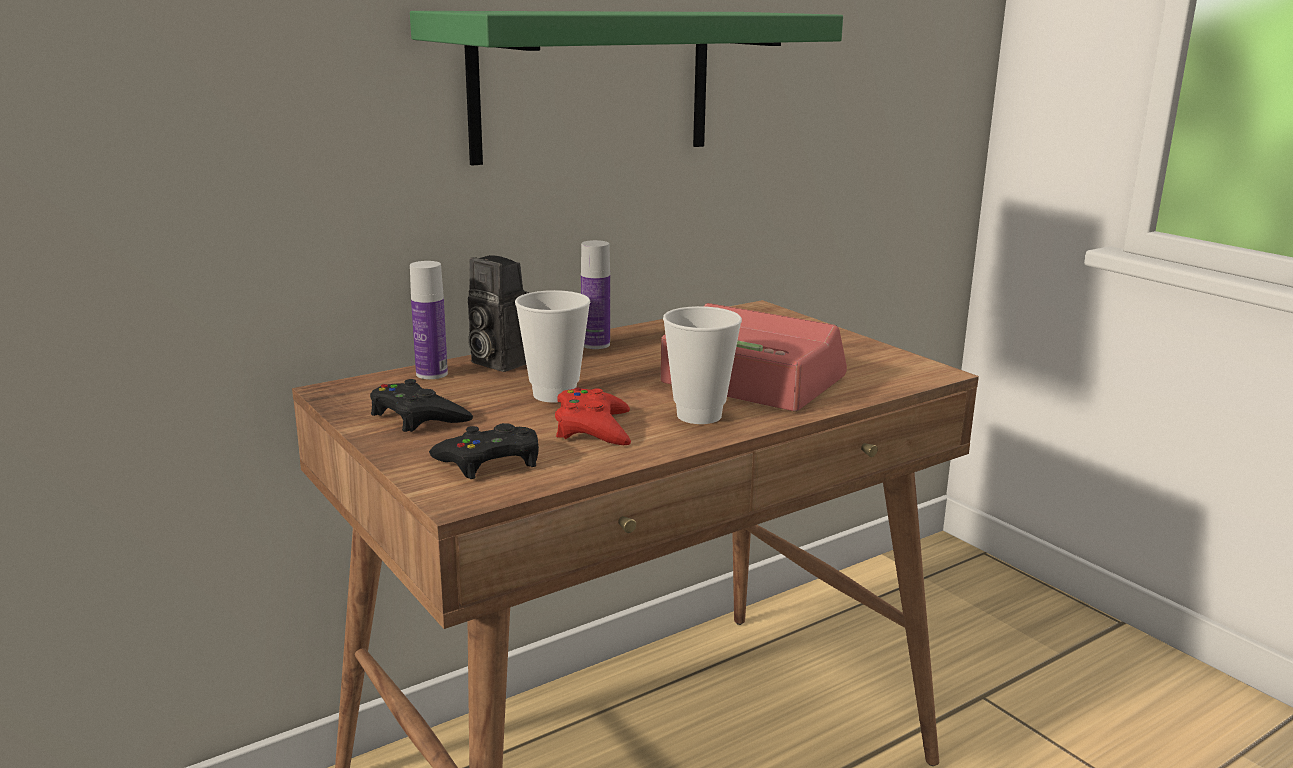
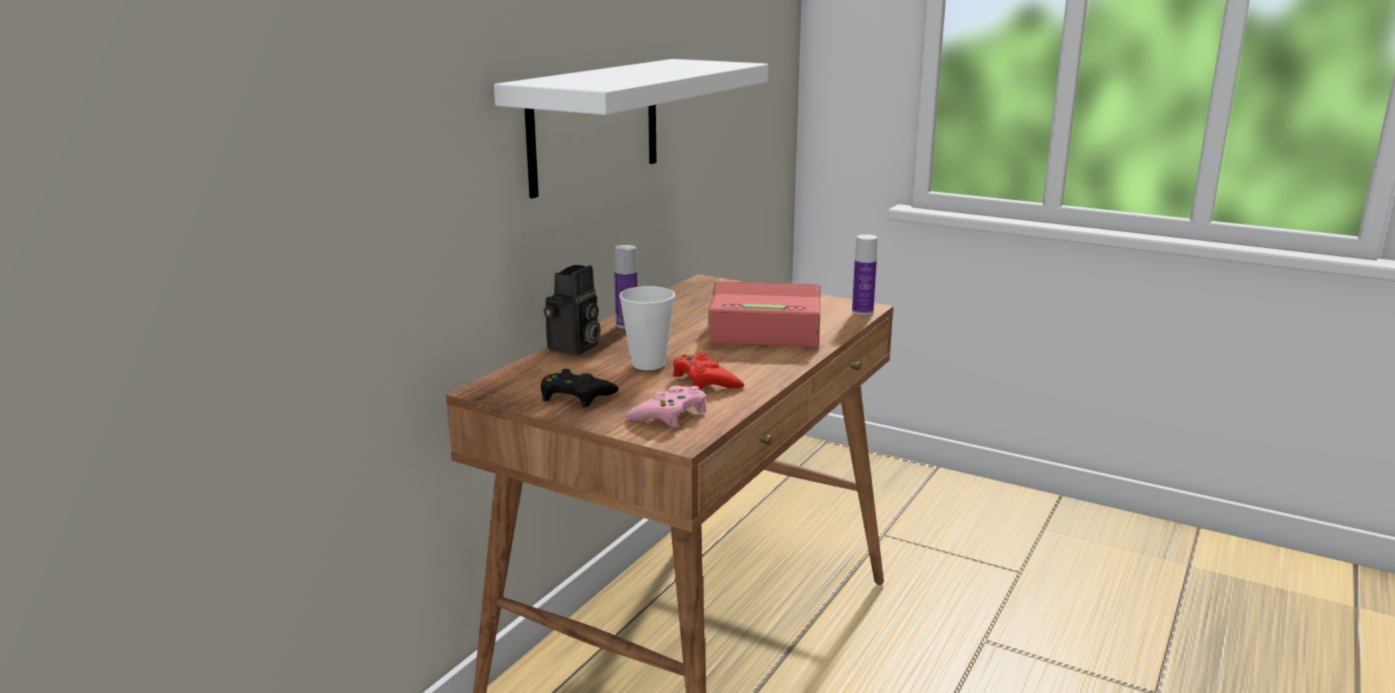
camera: 25 degrees left, 0 degrees up
green shelf [410,11,843,166] -> white shelf [494,59,768,198]
bottle [410,261,448,379] -> bottle moved to [852,234,877,315]
black game controller [429,423,539,479] -> pink game controller [625,386,706,427]
camera [468,255,529,372] -> camera turned 75 degrees counterclockwise [544,265,600,356]
cup [663,306,742,424] -> none

